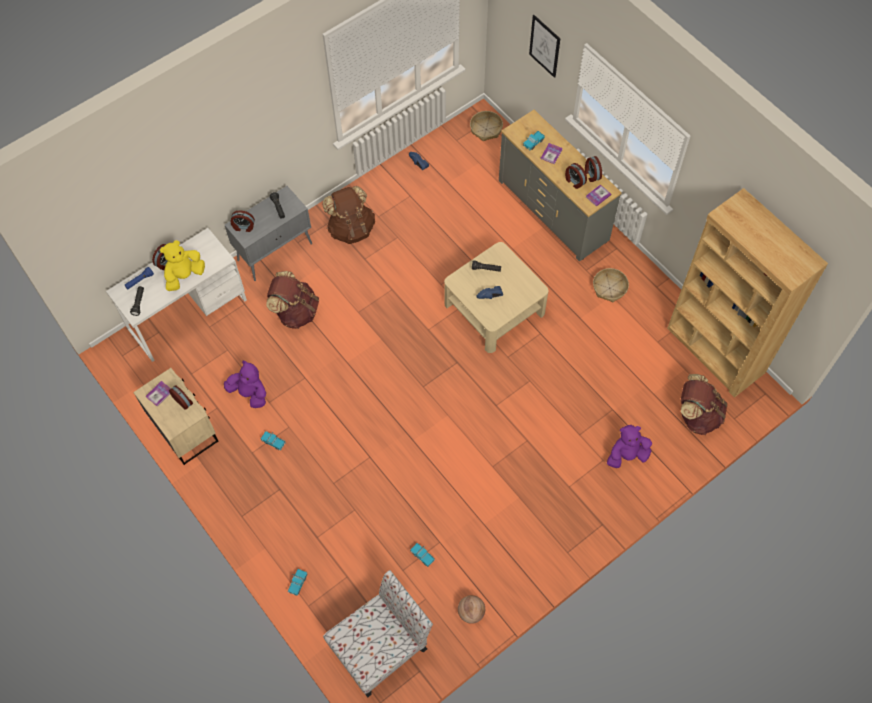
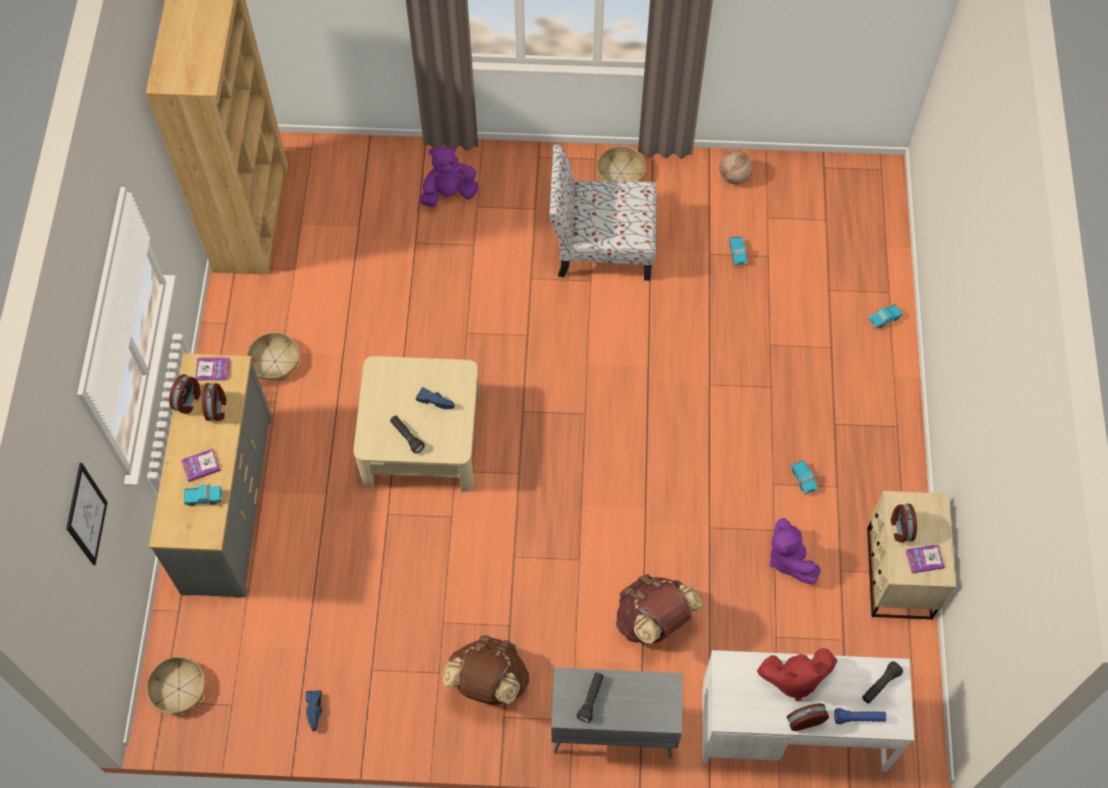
camera: 140 degrees left, 0 degrees up
yellow plush toy [160,240,205,291] -> red plush toy [757,648,837,701]
alarm clock [230,211,255,232] -> none
chair [323,570,433,697] -> chair moved to [549,144,657,281]
purple plush toy [607,425,652,468] -> purple plush toy turned 135 degrees clockwise [419,146,479,207]
brown backpack [681,374,727,435] -> none
none -> basket [597,146,646,182]

